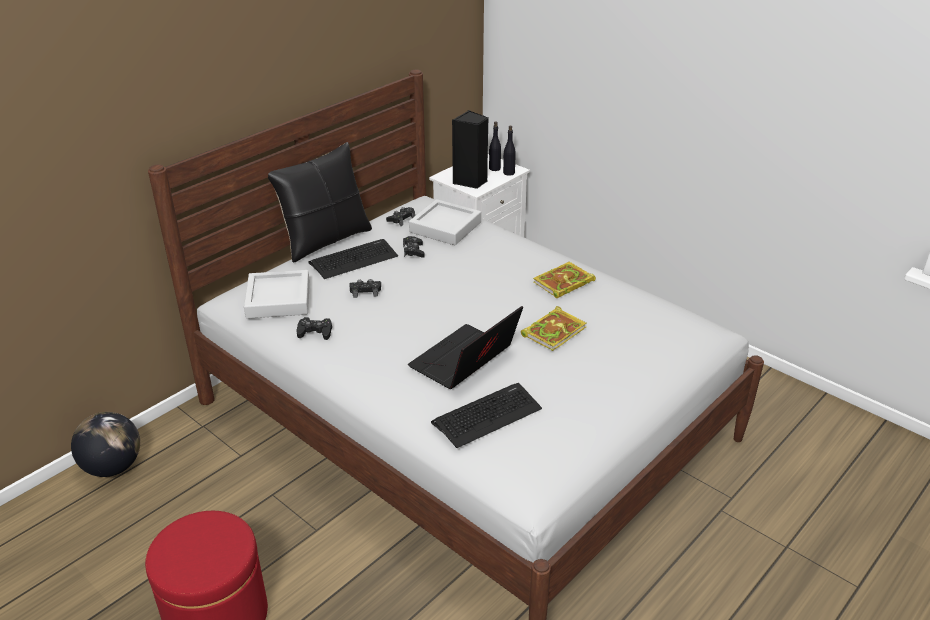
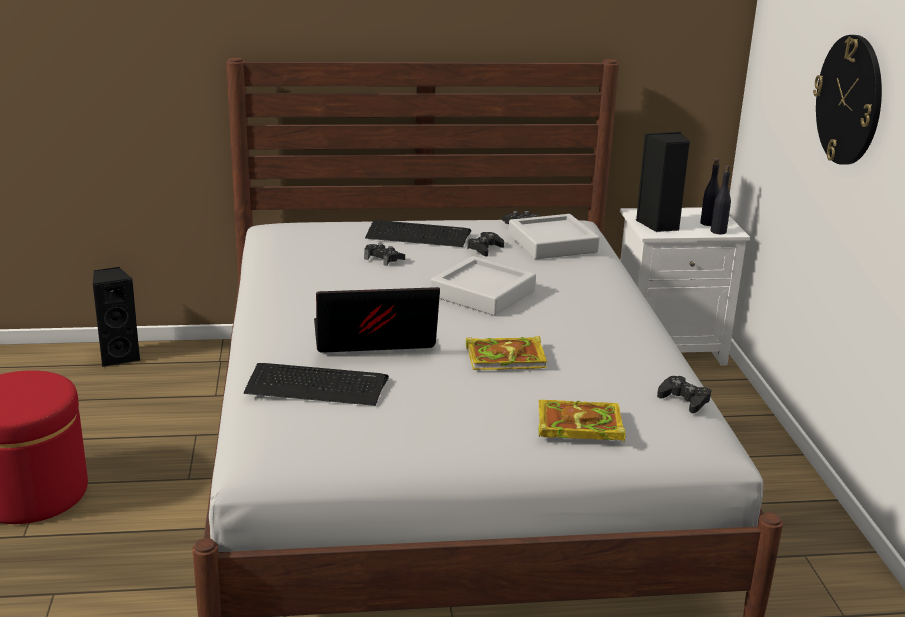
camera: 40 degrees right, 10 degrees down
globe [71,412,140,477] -> black speaker [93,267,141,367]
grey tray [244,270,310,319] -> grey tray moved to [431,256,536,316]
black pillow [268,142,372,263] -> none
black game controller [296,317,332,340] -> black game controller moved to [657,376,711,413]
book [533,262,596,298] -> book moved to [538,400,626,442]
none -> wall clock [813,35,882,165]

